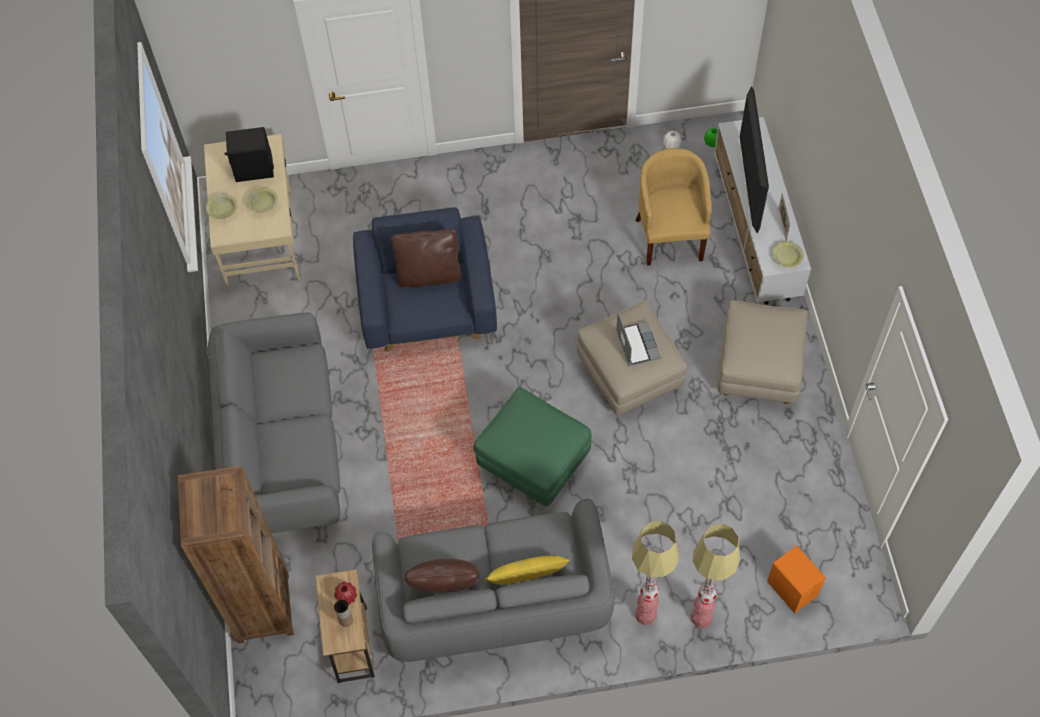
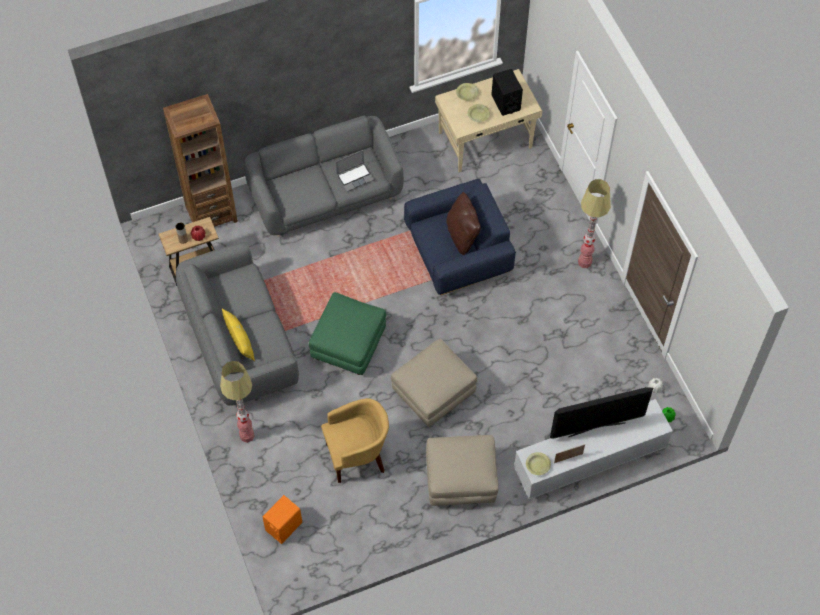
camera: 75 degrees right, 0 degrees up
brown pillow [404,559,480,593] -> none
laptop [616,312,661,366] -> laptop moved to [336,150,374,192]
yellow armchair [635,148,711,266] -> yellow armchair moved to [321,398,389,483]
floor lamp [691,524,740,628] -> floor lamp moved to [578,179,611,268]

